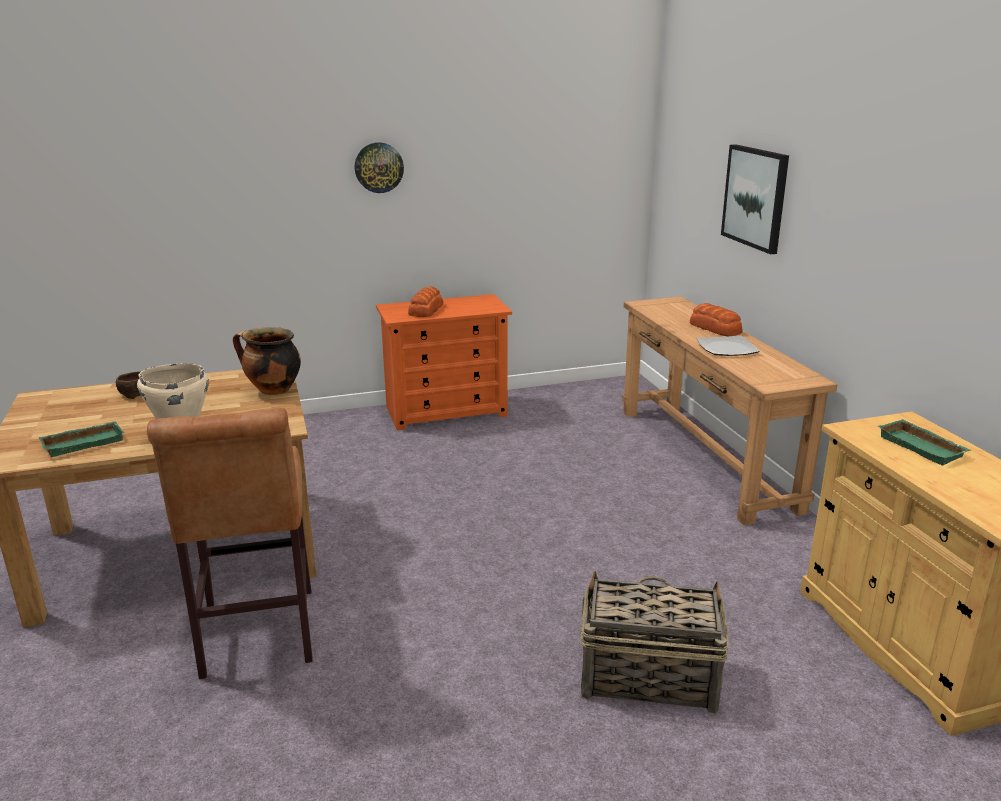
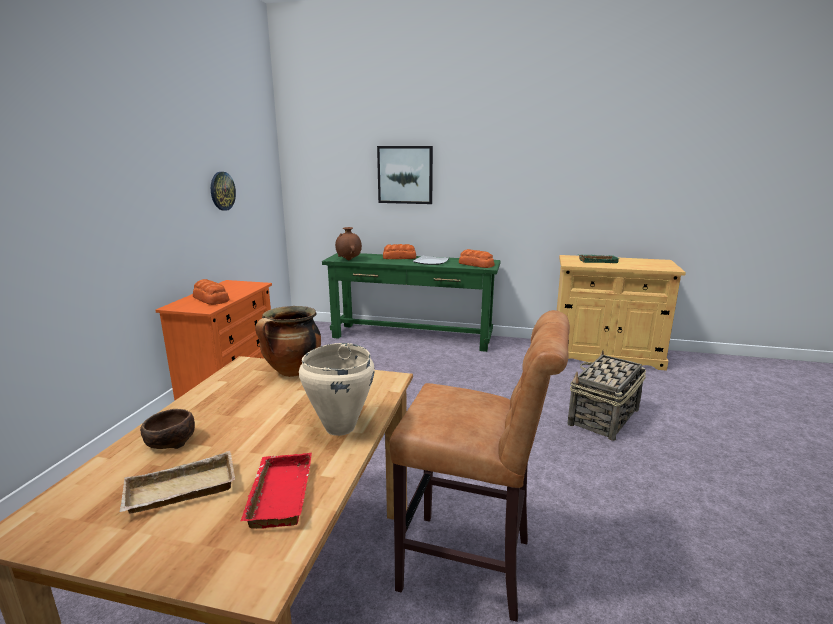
camera: 60 degrees left, 5 degrees down
green tray [38,421,124,457] -> red tray [240,453,312,529]
wall clock [355,142,404,193] -> wall clock moved to [211,172,236,211]
brown console table [622,296,837,525] -> green console table [322,253,501,352]
none -> beige tray [120,451,235,514]
none -> brown vase [335,227,362,260]
none -> bread [459,249,494,268]

